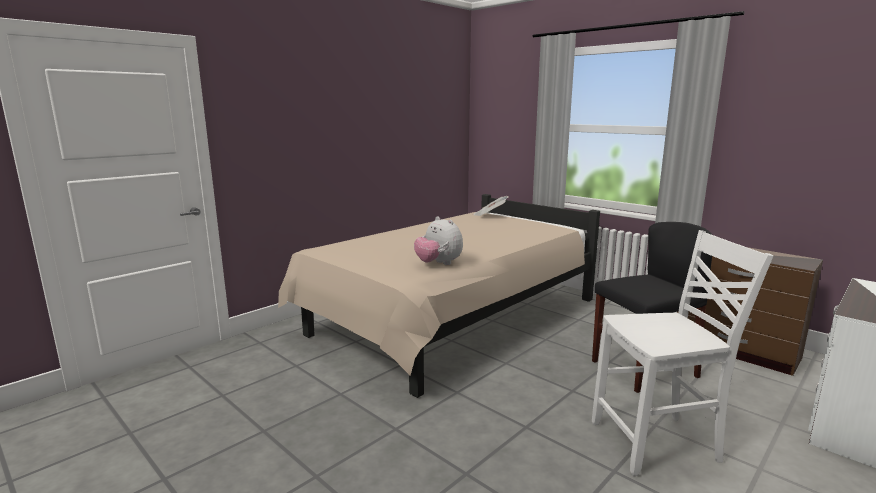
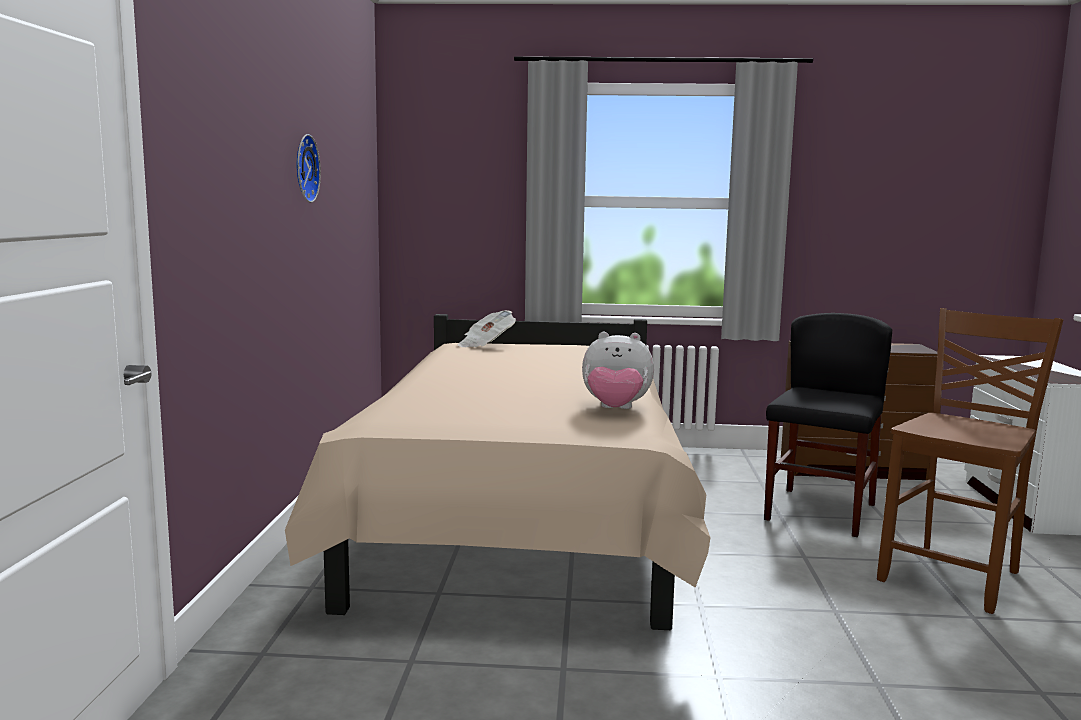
camera: 40 degrees left, 5 degrees down
white chair [592,230,773,476] -> brown chair [877,308,1063,614]
none -> wall clock [297,134,321,203]

